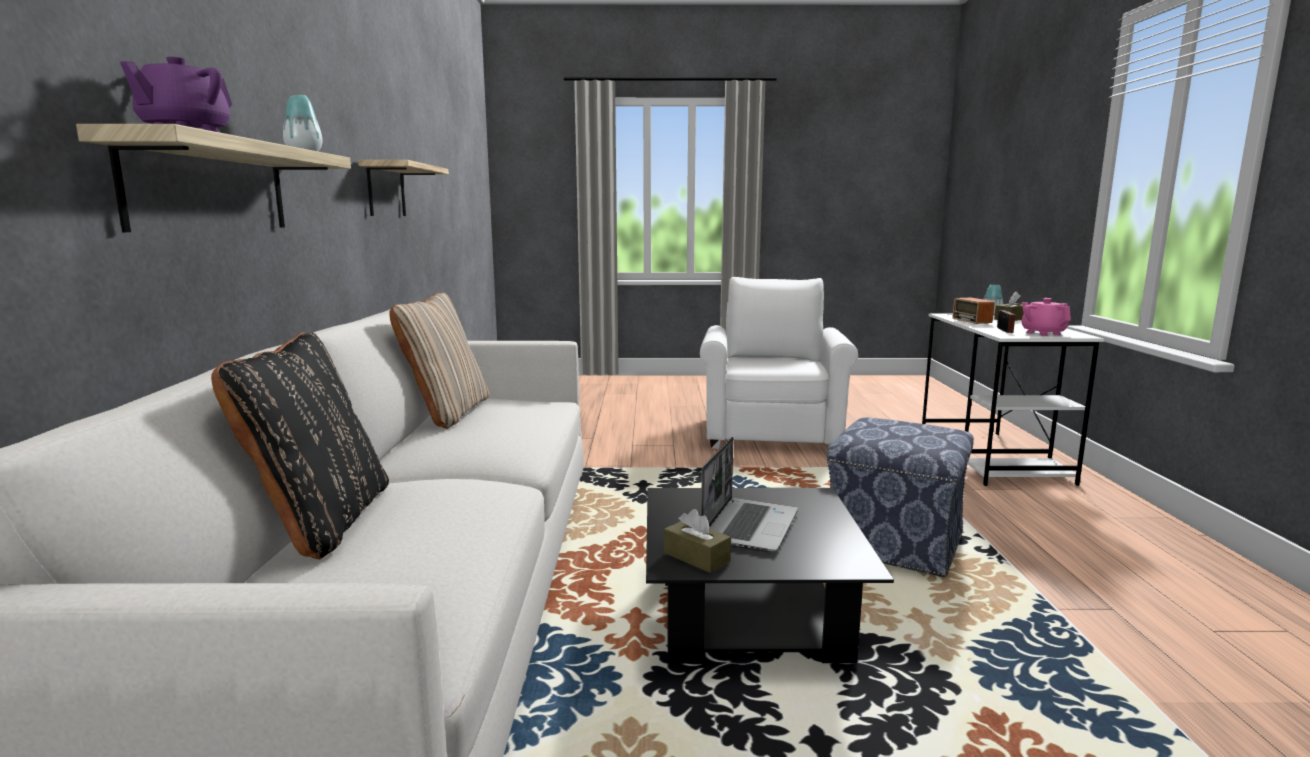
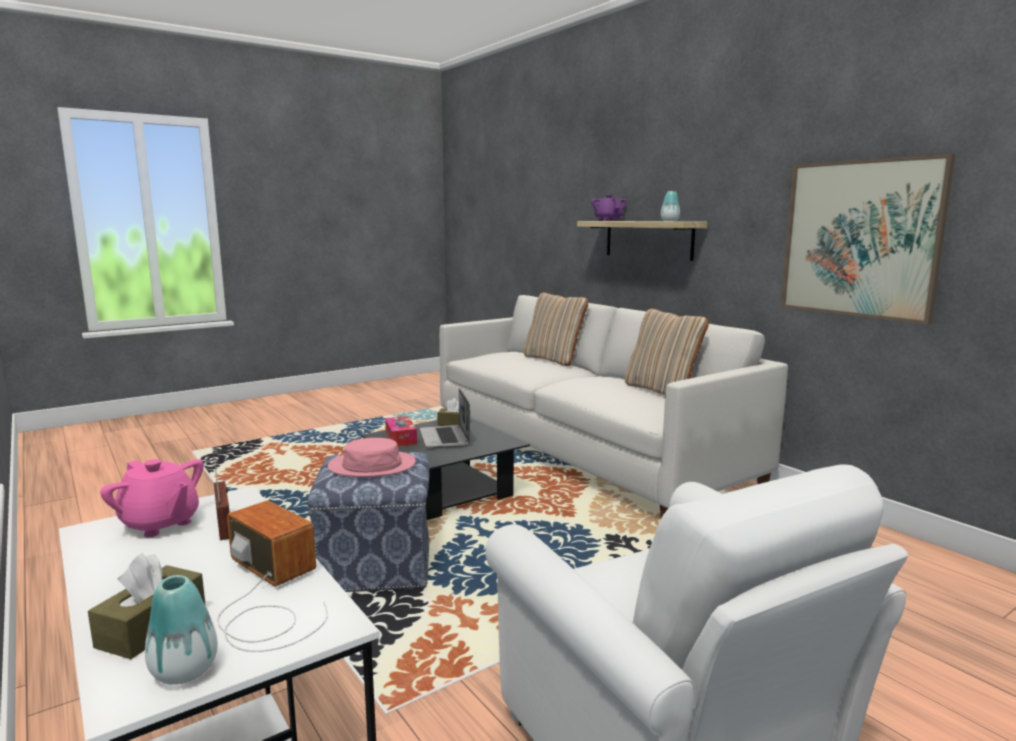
camera: 145 degrees right, 0 degrees up
black pillow [211,332,389,559] -> beige pillow [523,292,588,366]
shelf [358,160,449,216] -> picture [780,154,955,325]
none -> pink hat [328,438,416,477]
none -> tissue box [385,416,417,446]

